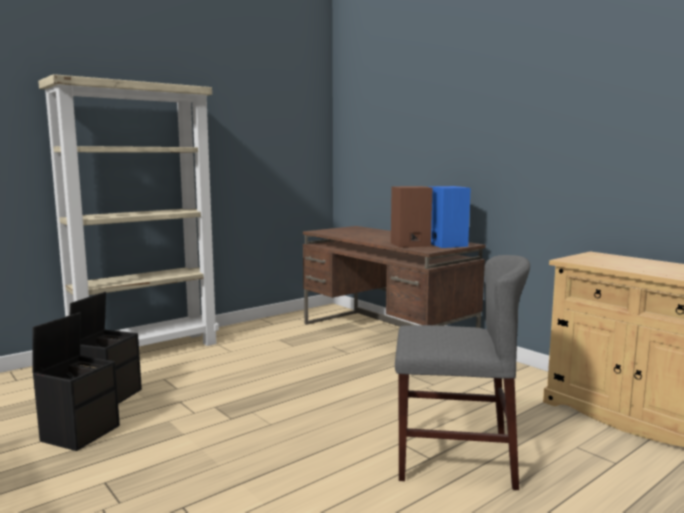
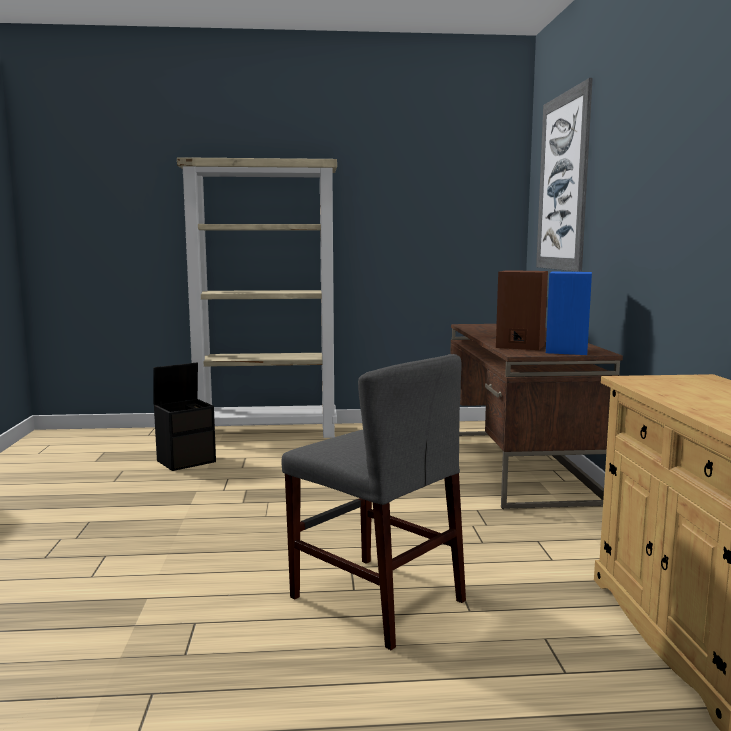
camera: 35 degrees right, 0 degrees up
black storage box [32,312,120,451] -> none
none -> picture [536,78,593,272]

